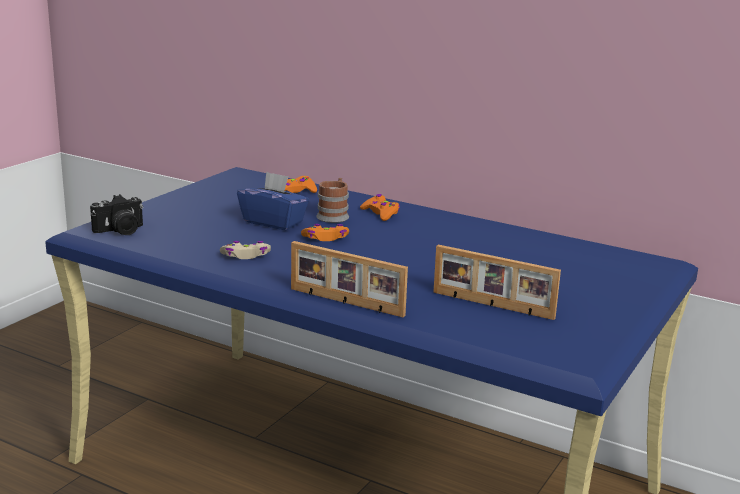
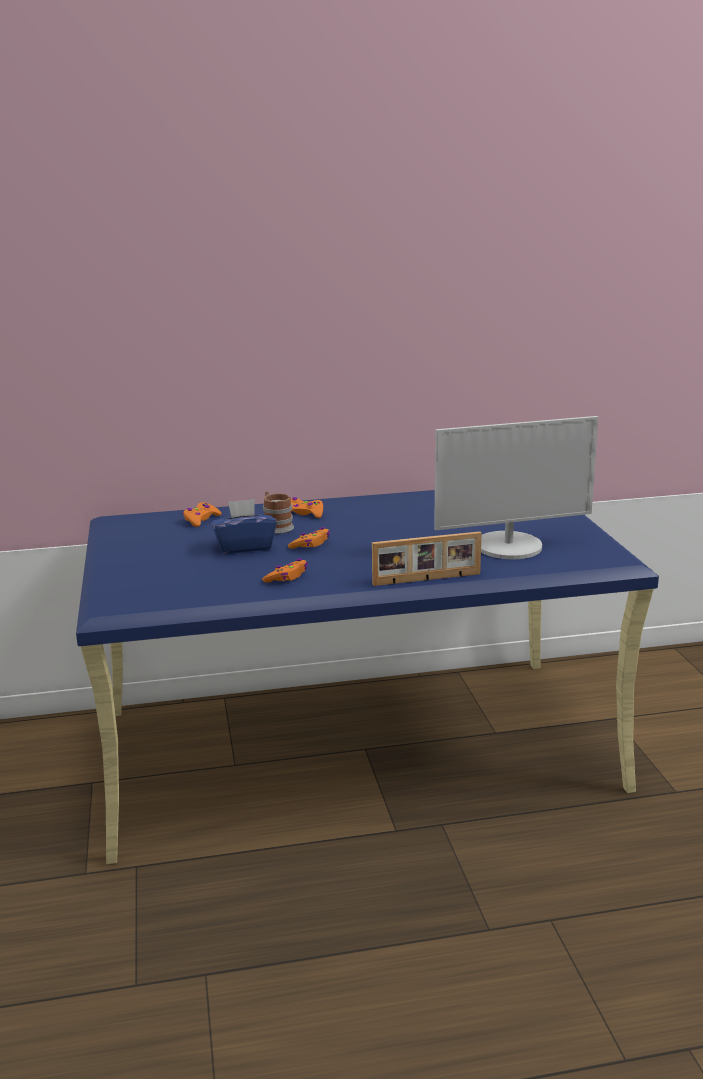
camera: 40 degrees left, 0 degrees up
camera [90,194,143,235] -> none
beige game controller [220,241,271,259] -> orange game controller [262,558,308,583]
picture frame [433,245,561,320] -> monitor [434,416,598,559]

